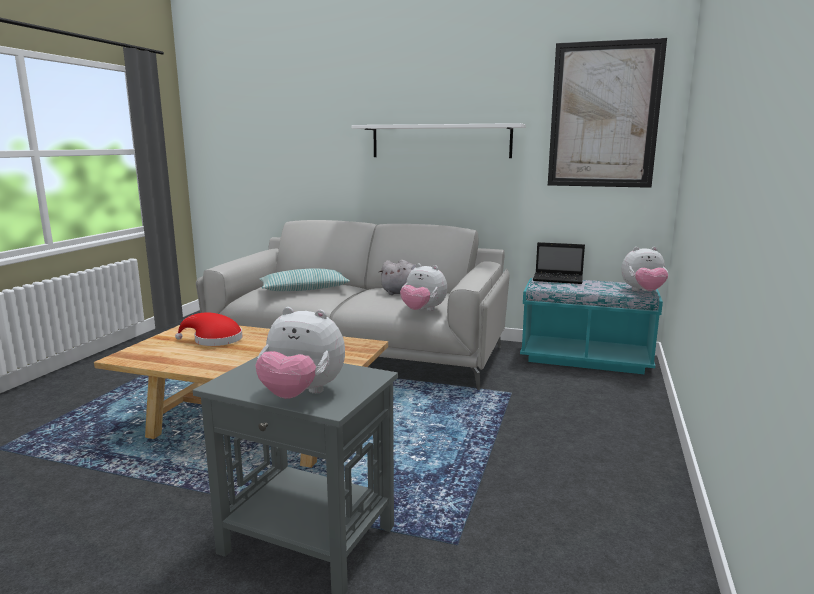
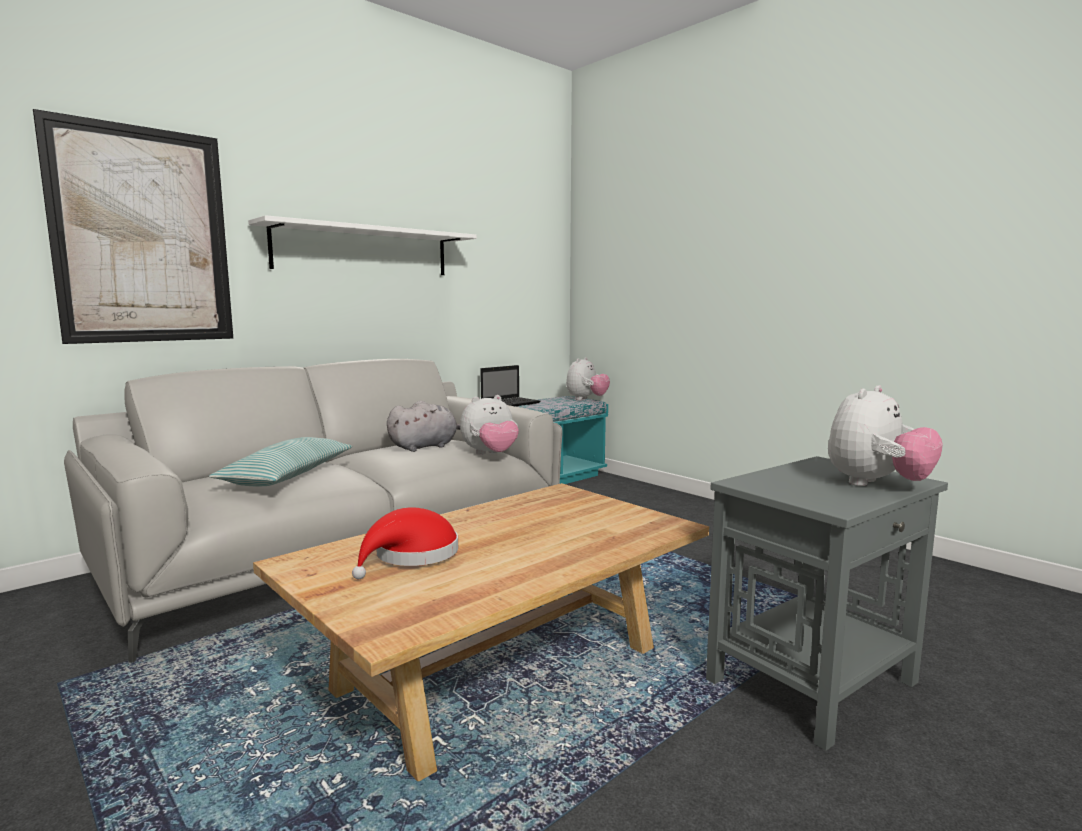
camera: 60 degrees left, 5 degrees down
picture [548,38,667,188] -> picture moved to [33,109,233,344]

